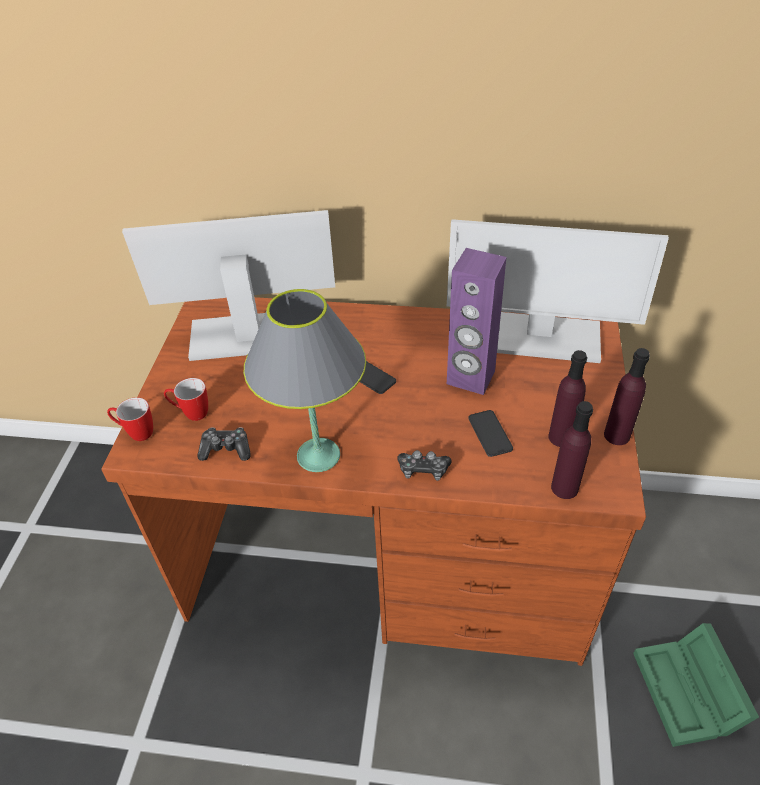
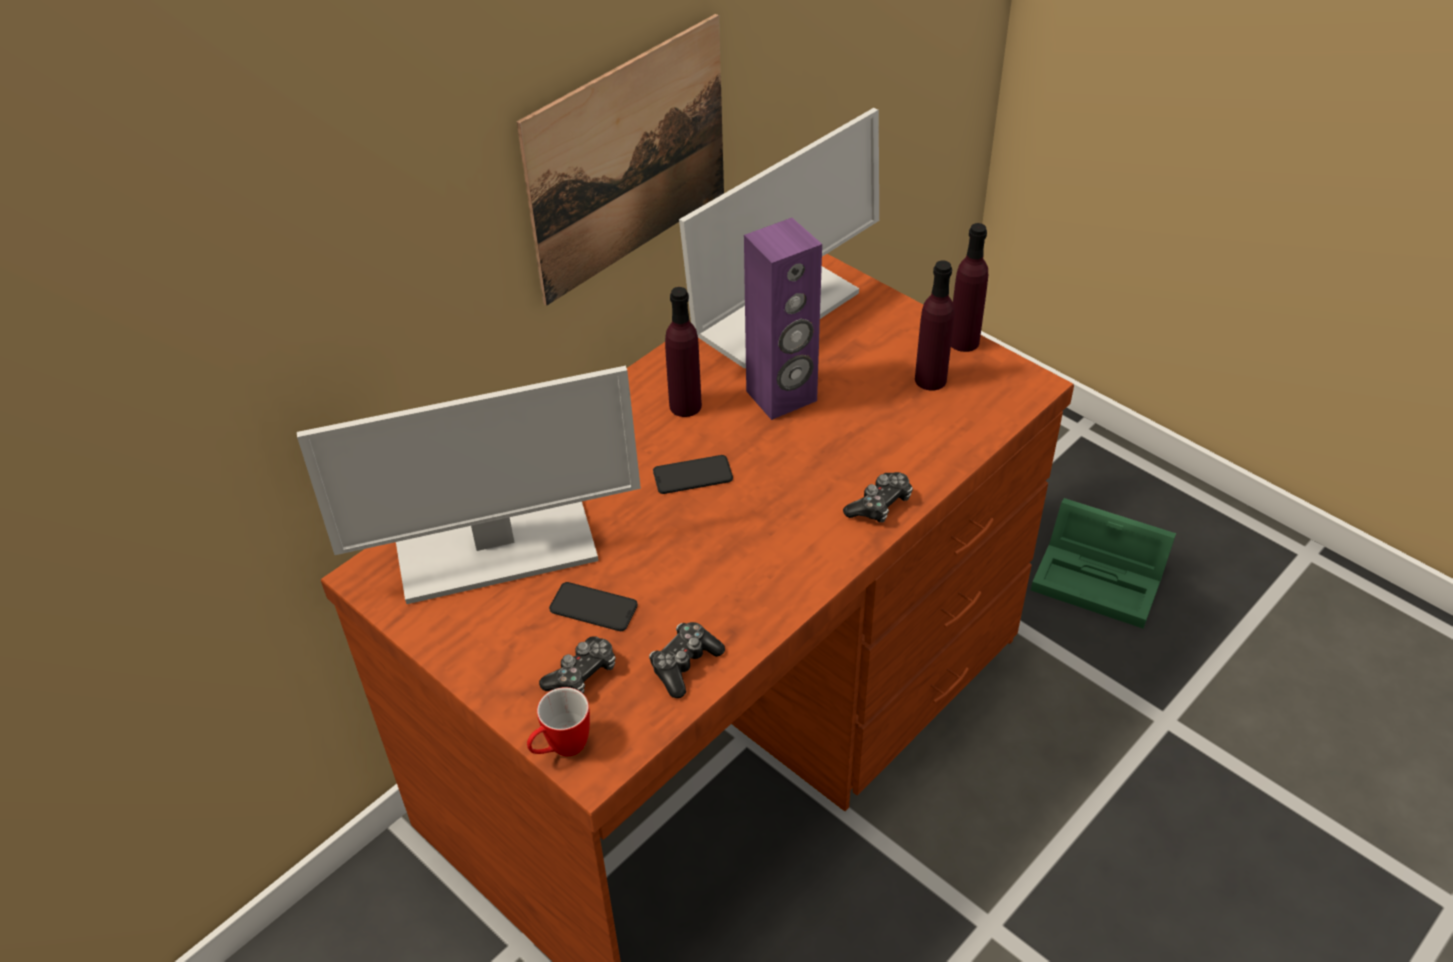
camera: 55 degrees left, 0 degrees up
monitor [122,210,335,361] -> monitor turned 135 degrees counterclockwise [297,366,641,604]
mug [164,378,208,421] -> game controller [539,636,616,694]
grey table lamp [244,289,366,472] -> none
phone [468,410,513,457] -> phone moved to [549,582,638,631]
purple bottle [551,401,593,499] -> purple bottle moved to [665,287,702,417]
none -> picture [517,14,724,306]

